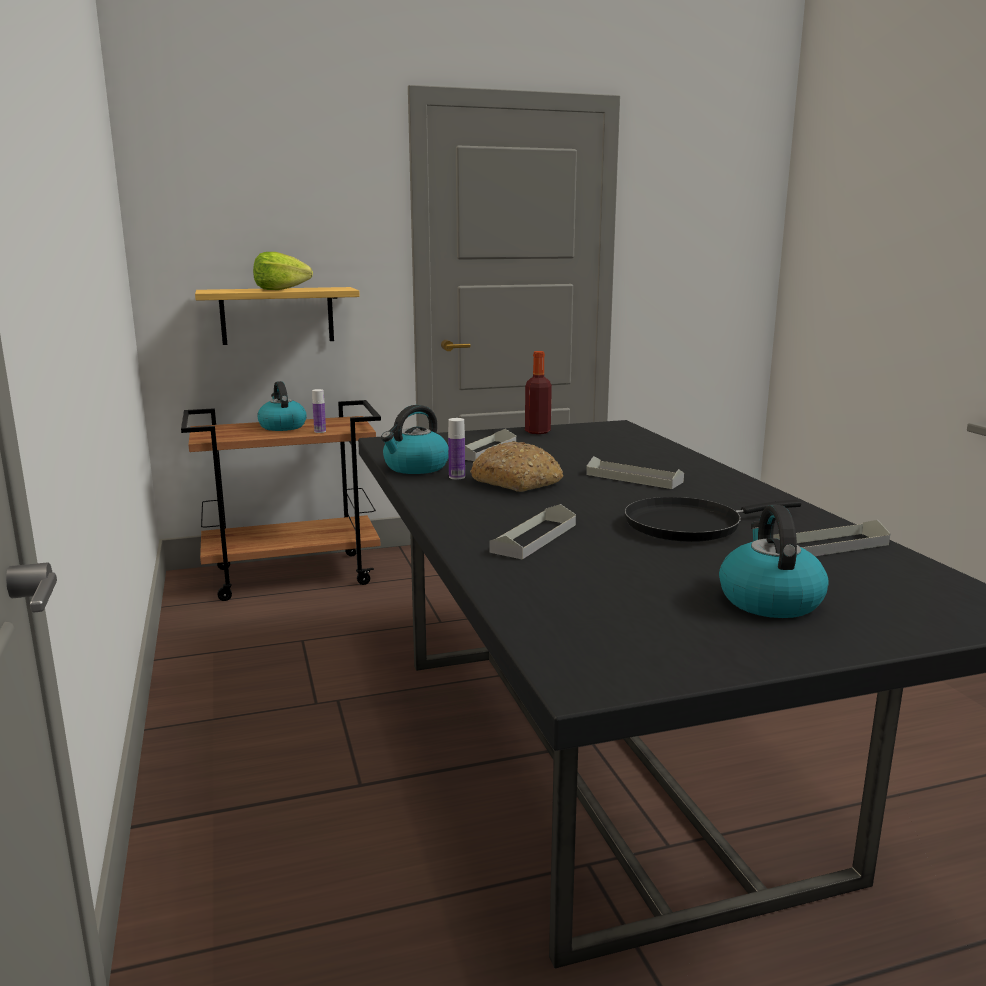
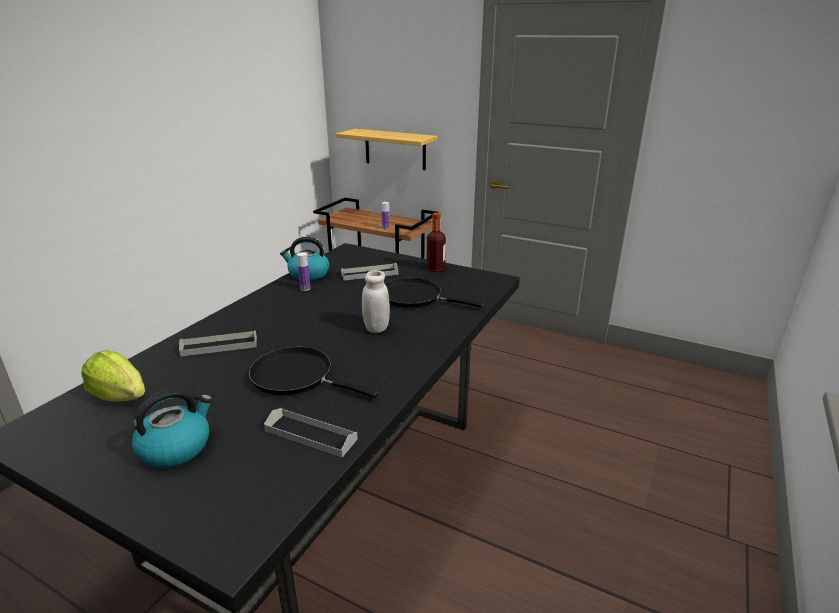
camera: 45 degrees right, 10 degrees up
lettuce [253,252,313,290] -> lettuce moved to [81,350,145,401]
kettle [257,381,307,431] -> none
bread [470,441,563,492] -> none
grey tray [586,456,684,489] -> white jar [362,270,390,333]
none -> black frying pan [384,277,484,308]

